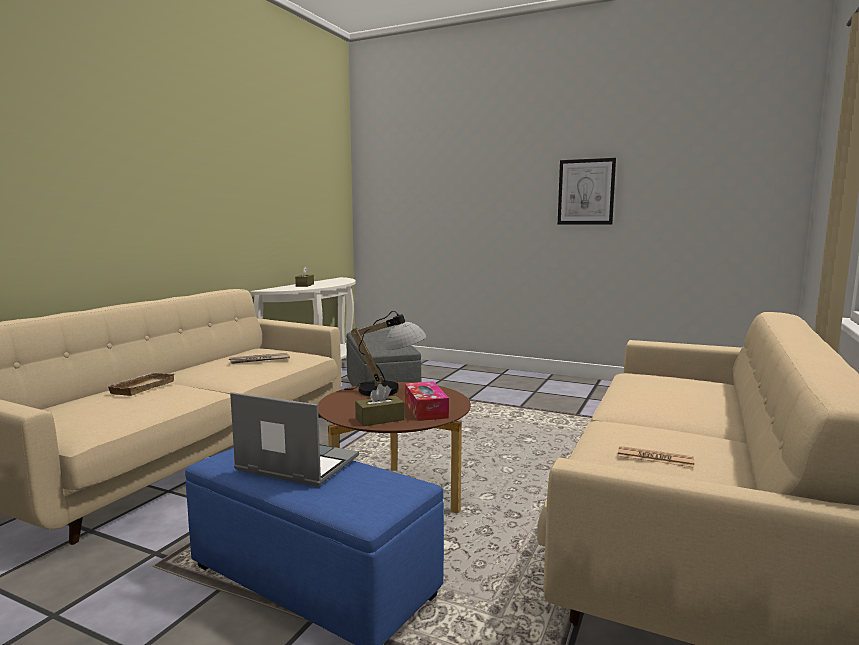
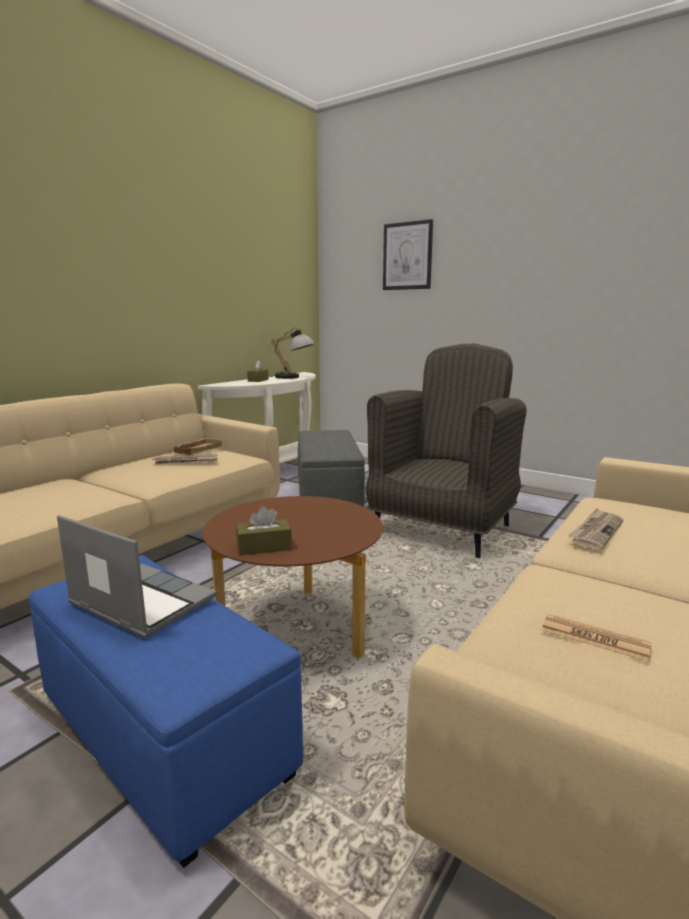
camera: 10 degrees right, 5 degrees up
beige tray [106,372,175,396] -> beige tray moved to [170,438,223,455]
table lamp [344,311,427,396] -> table lamp moved to [269,327,315,379]
tissue box [405,381,449,421] -> none
picture [558,158,616,225] -> picture moved to [383,219,433,290]
none -> grey armchair [365,344,527,558]
none -> newspaper [568,508,623,550]

